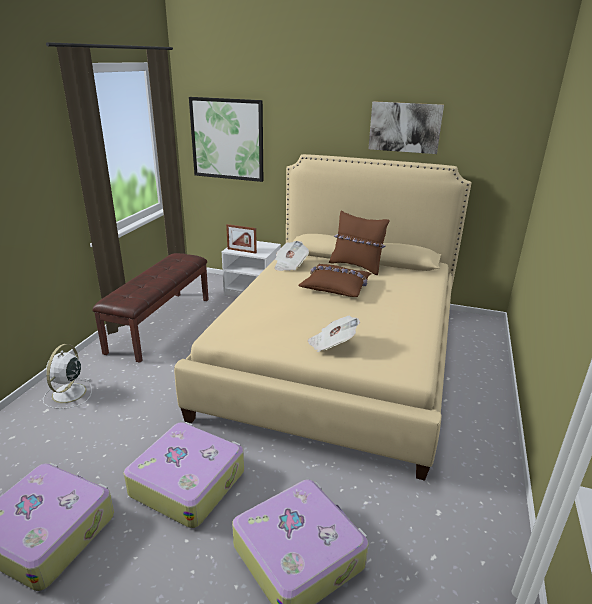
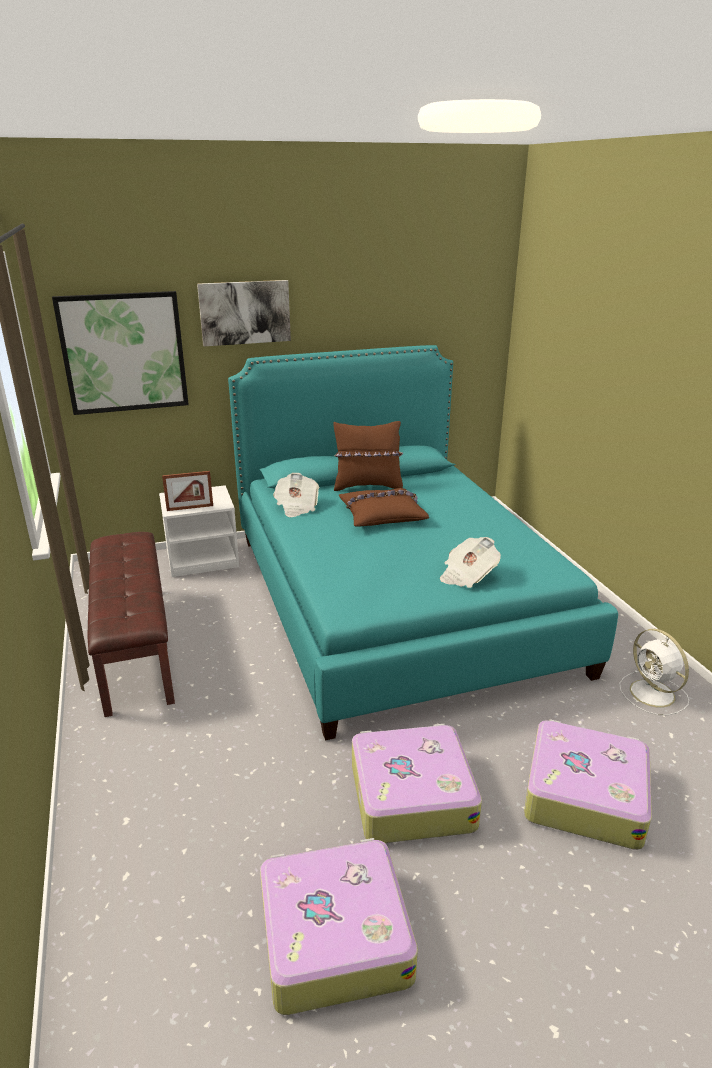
camera: 35 degrees left, 0 degrees up
white fan [43,344,92,409] -> white fan moved to [619,629,689,715]
beige bed [174,154,471,481] -> turquoise bed [228,345,618,741]
picture [369,101,444,154] -> picture moved to [197,280,291,346]

